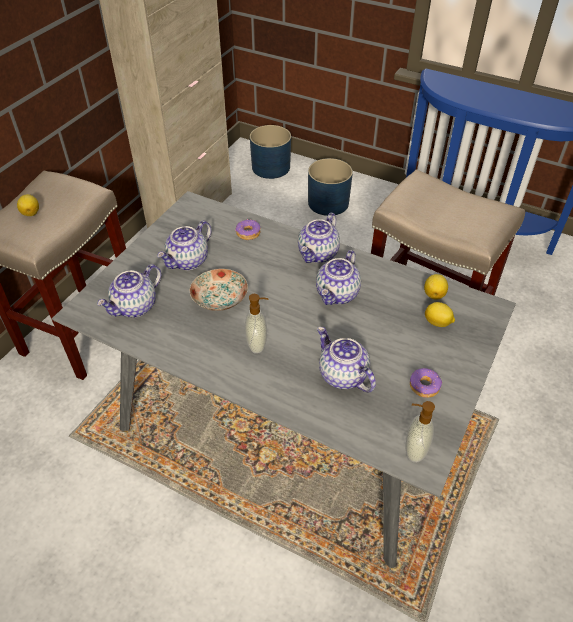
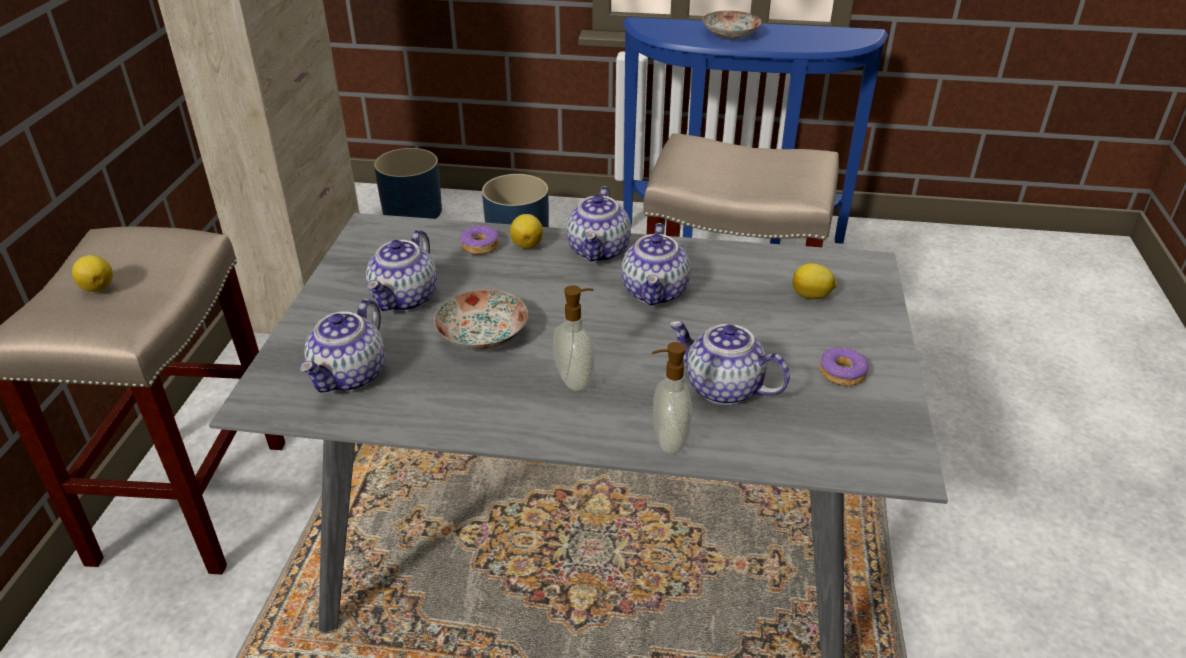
camera: 20 degrees left, 10 degrees down
soap dispenser [406,401,435,463] -> soap dispenser moved to [652,342,692,454]
lemon [424,274,448,300] -> lemon moved to [510,214,543,249]
none -> plate [702,10,761,39]

